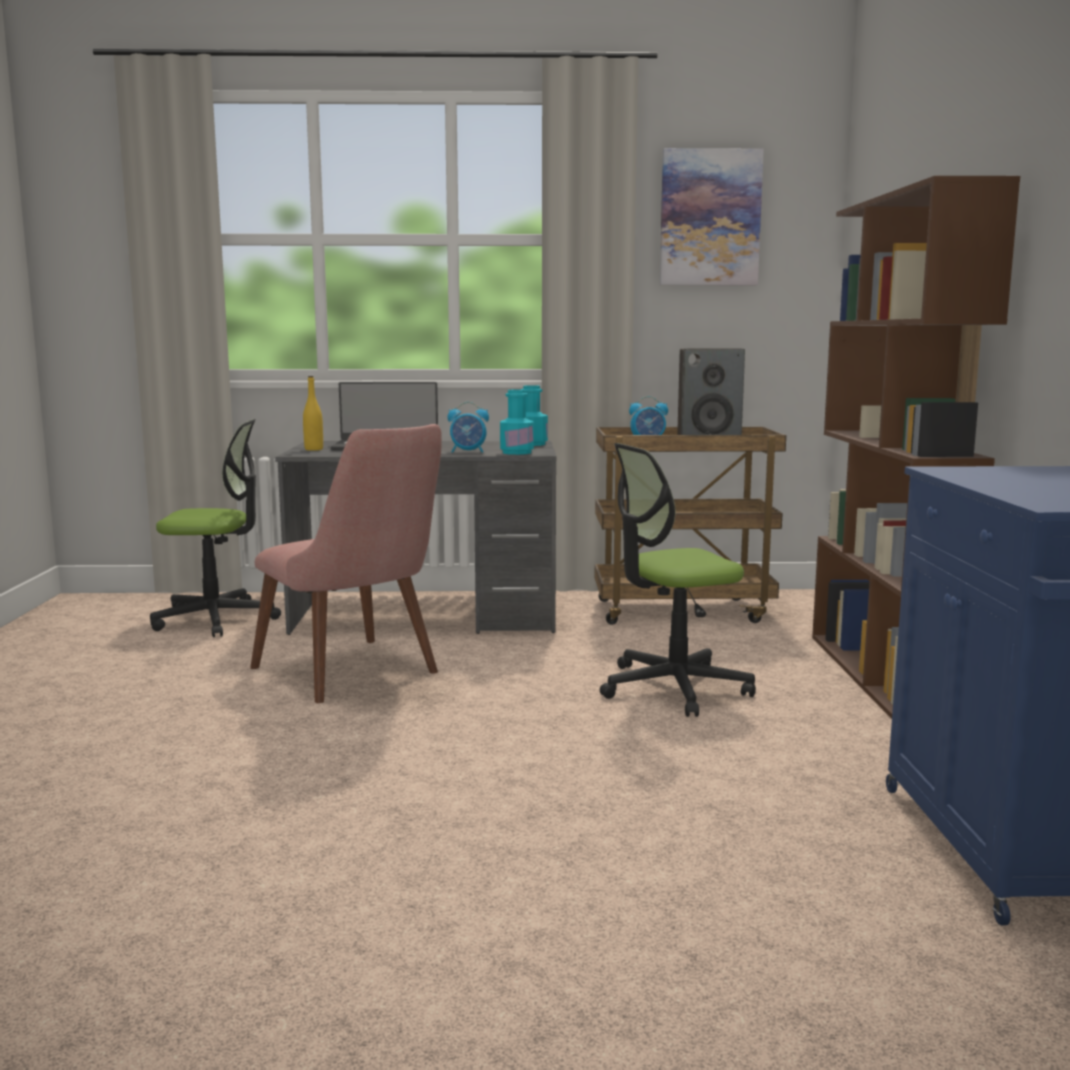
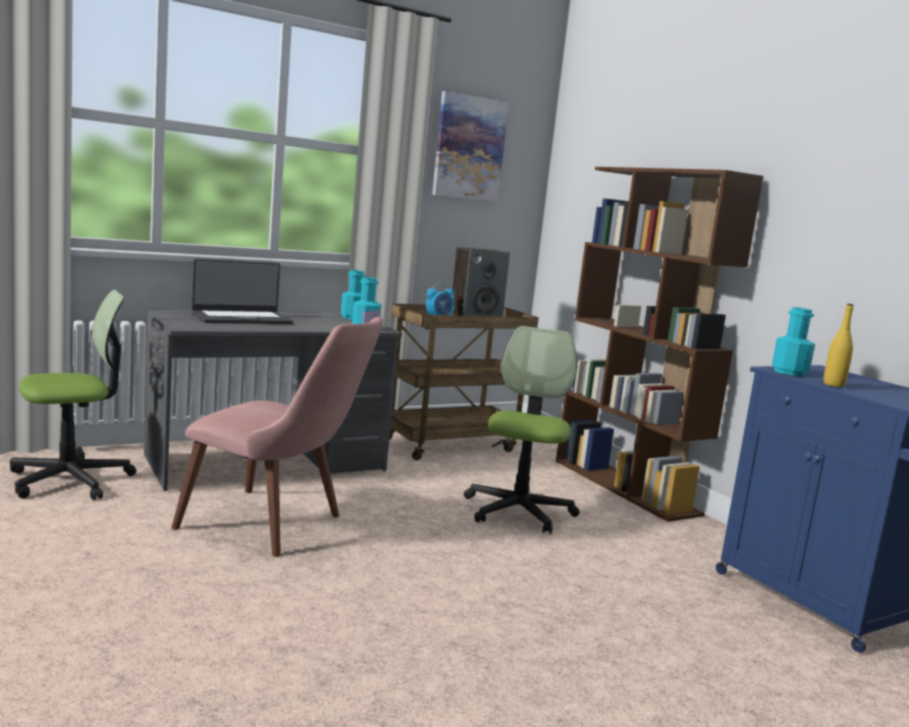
camera: 30 degrees left, 0 degrees up
yellow bottle [303,376,323,451] -> yellow bottle moved to [823,304,853,387]
alarm clock [447,402,489,453] -> none
office chair [600,443,756,717] -> office chair turned 150 degrees clockwise [464,326,580,534]
none -> turquoise bottle [772,307,815,376]

